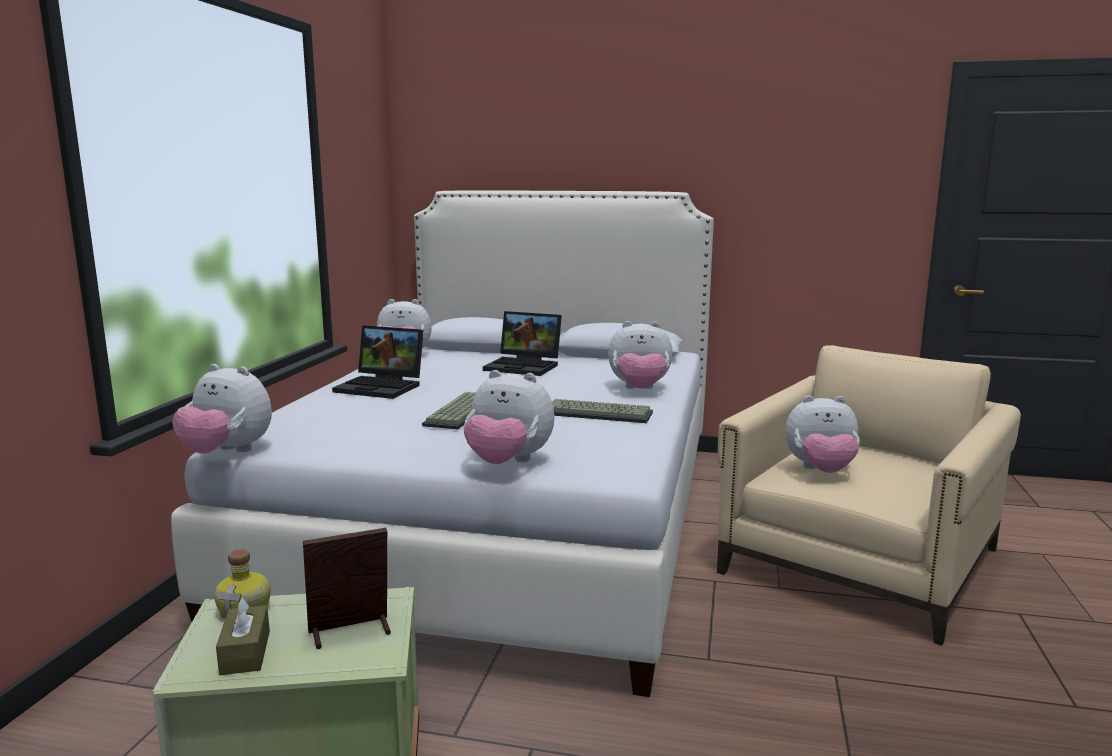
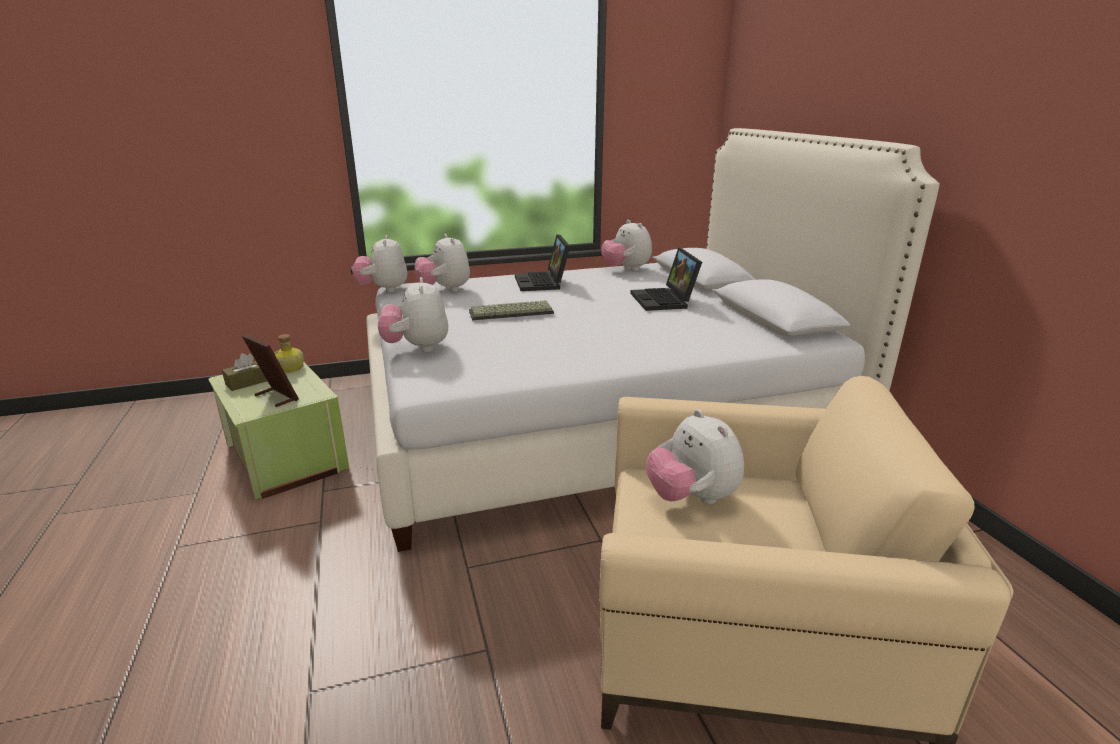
camera: 60 degrees right, 10 degrees up
keyboard [552,399,653,423] -> none
plush toy [608,321,672,389] -> plush toy moved to [415,234,470,292]

